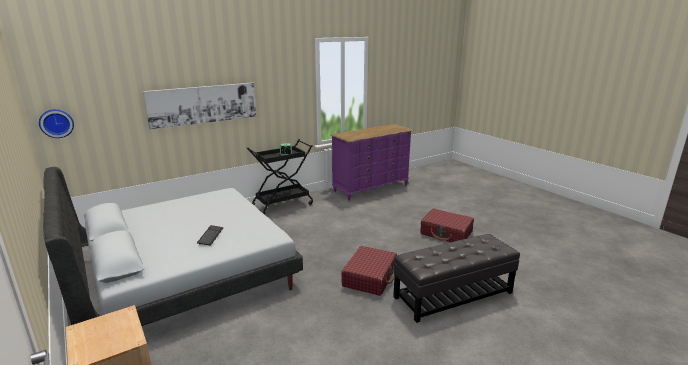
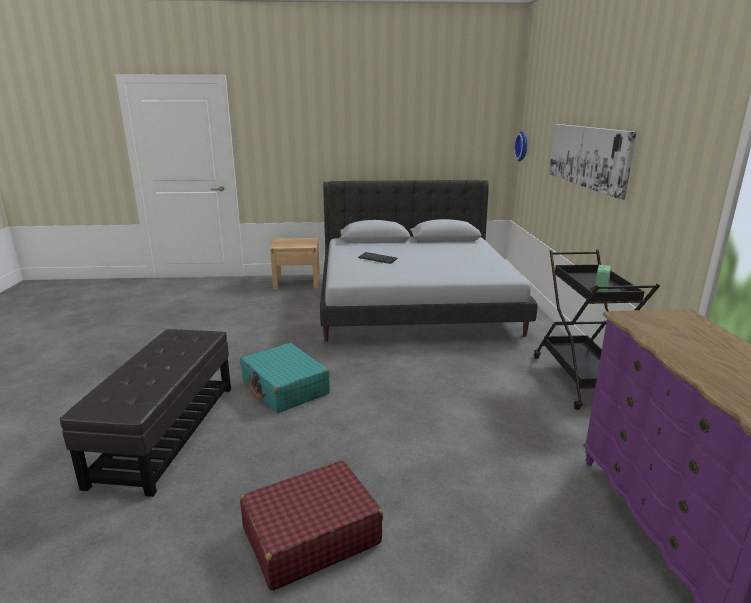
camera: 120 degrees right, 0 degrees up
red suitcase [341,246,397,296] -> turquoise suitcase [240,343,330,413]

